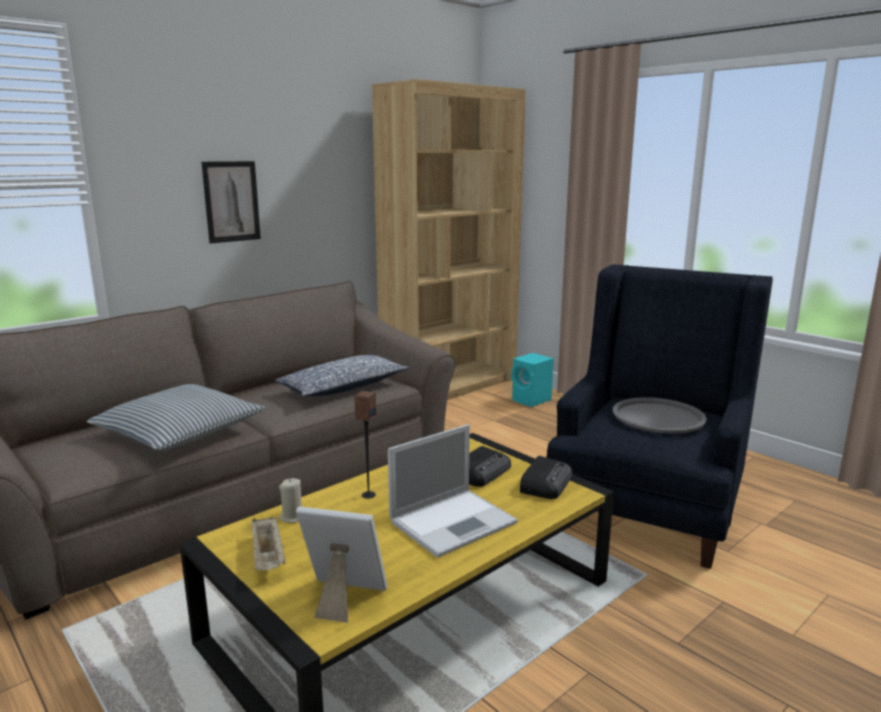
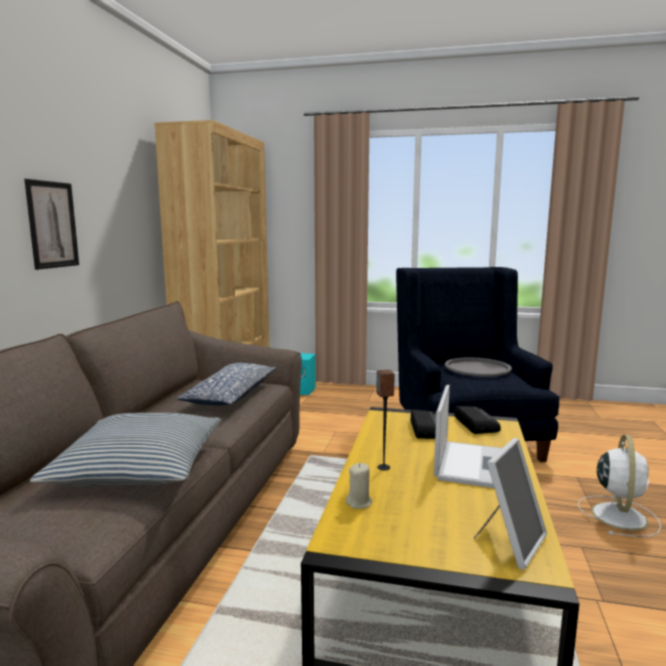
camera: 35 degrees left, 5 degrees down
beige tray [252,517,285,570] -> none
picture frame [296,506,387,623] -> picture frame turned 150 degrees clockwise [474,438,547,570]
none -> white fan [578,435,661,537]

